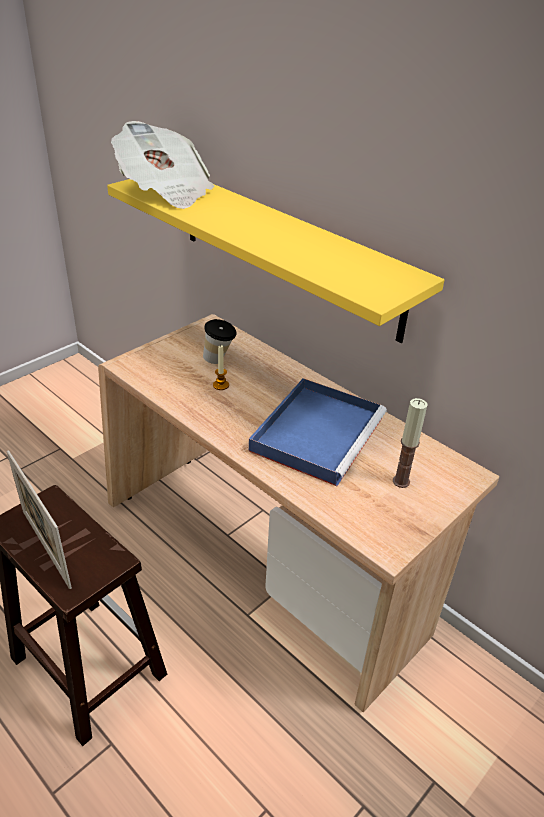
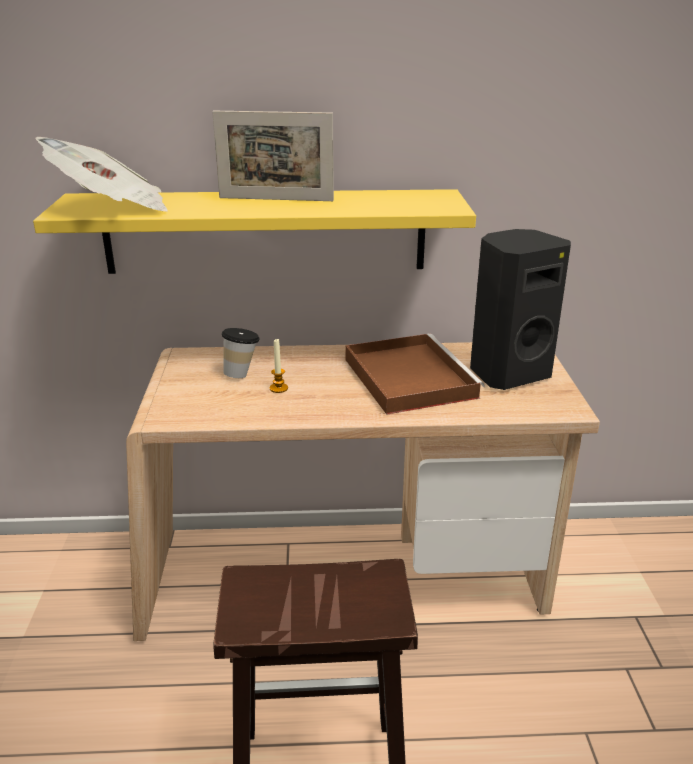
camera: 45 degrees left, 10 degrees down
picture frame [7,450,72,589] -> picture frame moved to [212,111,334,201]
blue tray [249,378,387,486] -> brown tray [345,333,485,415]
candle [393,398,428,488] -> black speaker [470,229,571,390]

